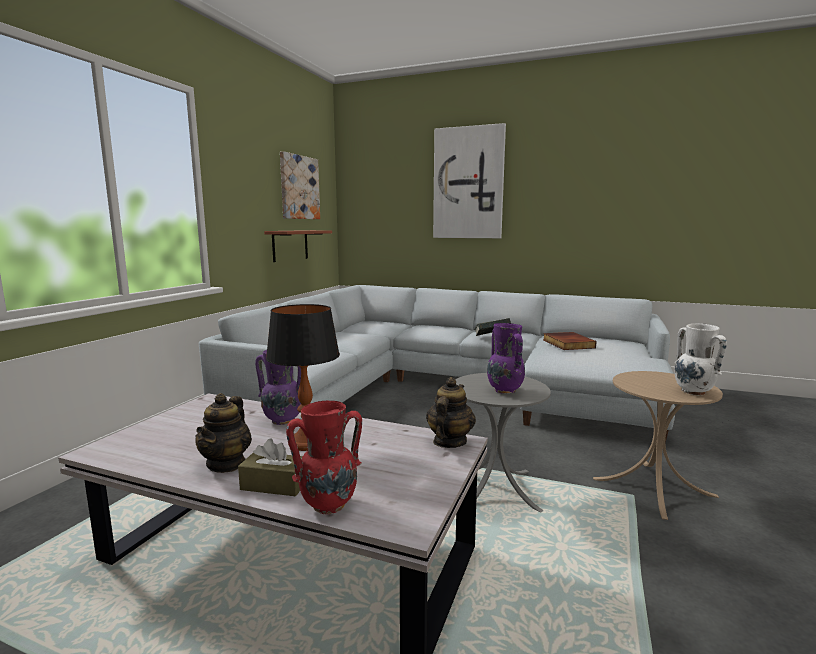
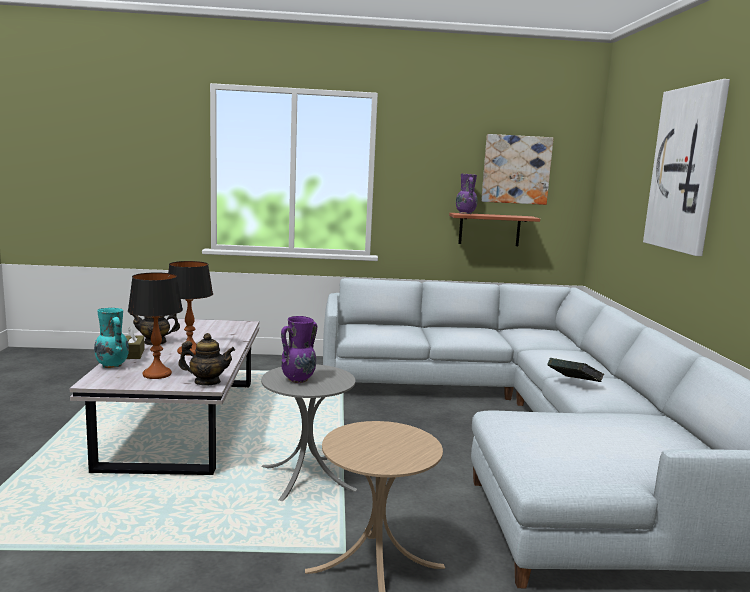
camera: 65 degrees right, 0 degrees up
purple vase [255,350,301,425] -> purple vase moved to [456,174,477,214]
red vase [286,401,362,514] -> turquoise vase [94,308,129,368]
book [543,332,597,350] -> none
white vase [675,323,727,396] -> none
none -> table lamp [128,273,183,379]

